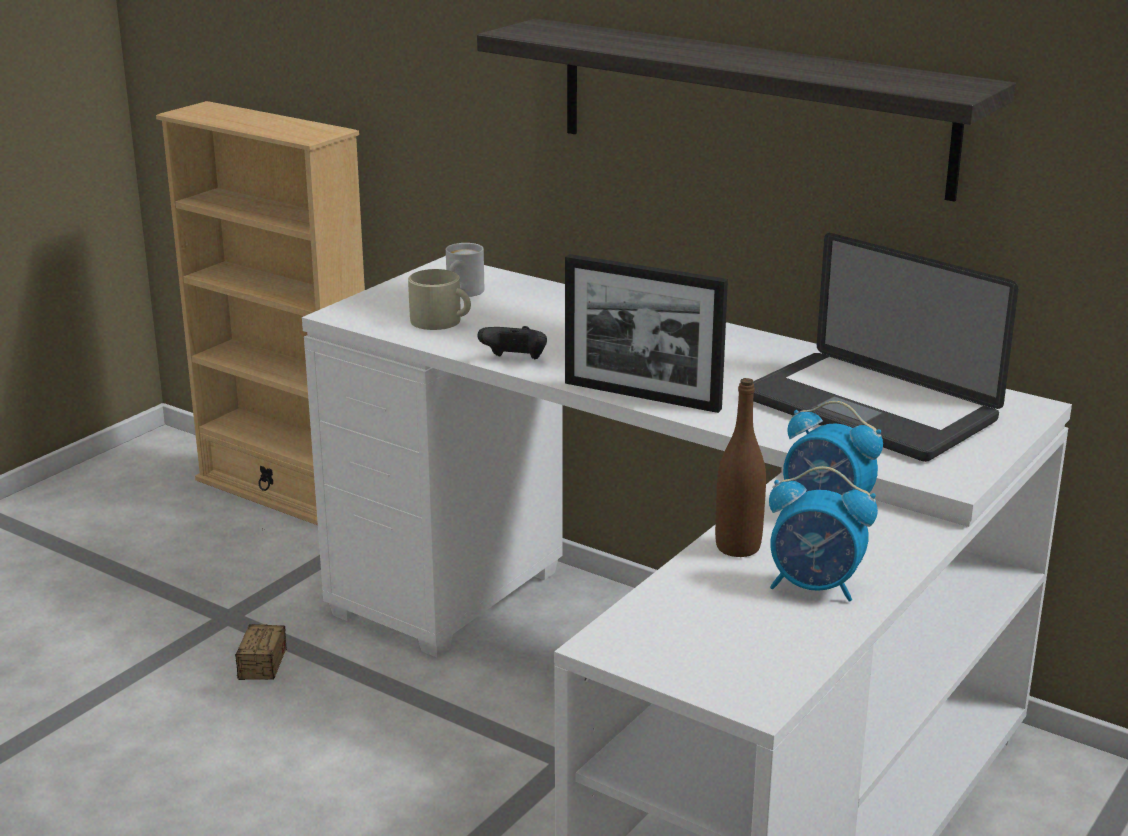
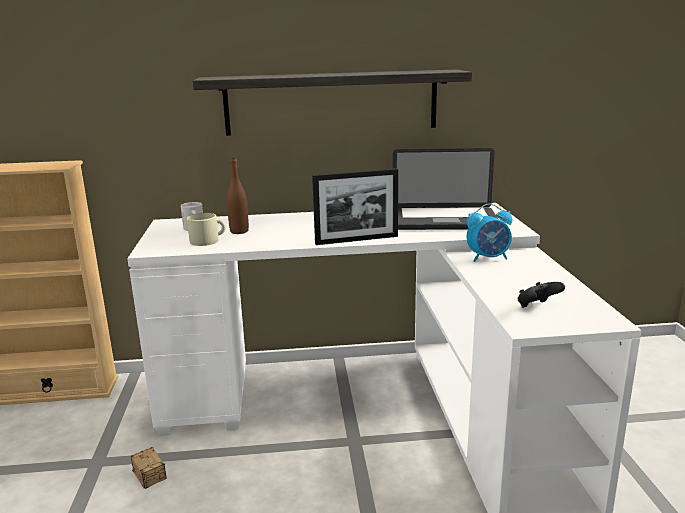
camera: 40 degrees left, 5 degrees down
black game controller [477,326,547,359] -> black game controller moved to [517,282,565,308]
brown bottle [715,378,766,557] -> brown bottle moved to [227,157,249,234]
alarm clock [769,466,878,602] -> none

